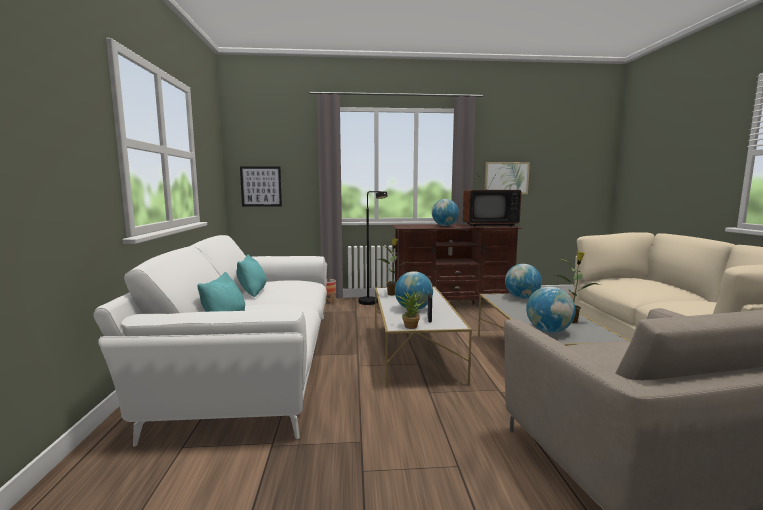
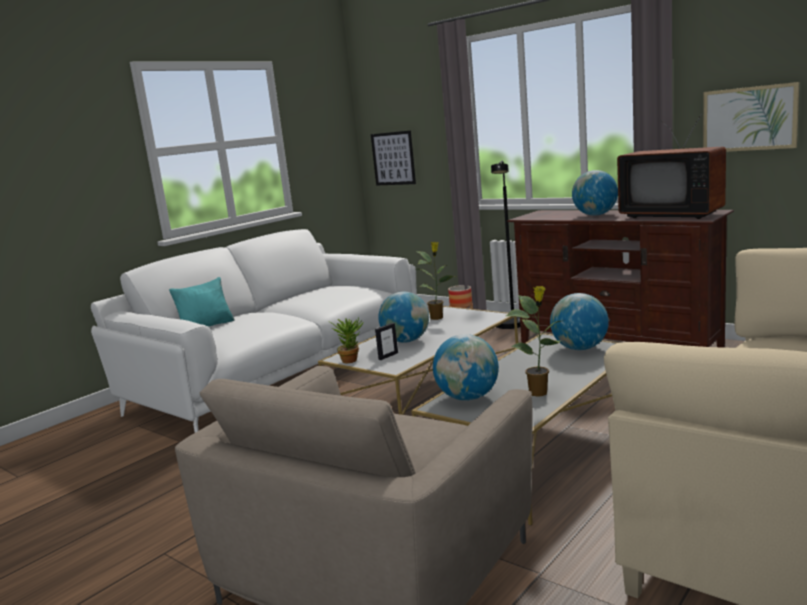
camera: 45 degrees right, 5 degrees up
turquoise pillow [236,254,267,297] -> none

